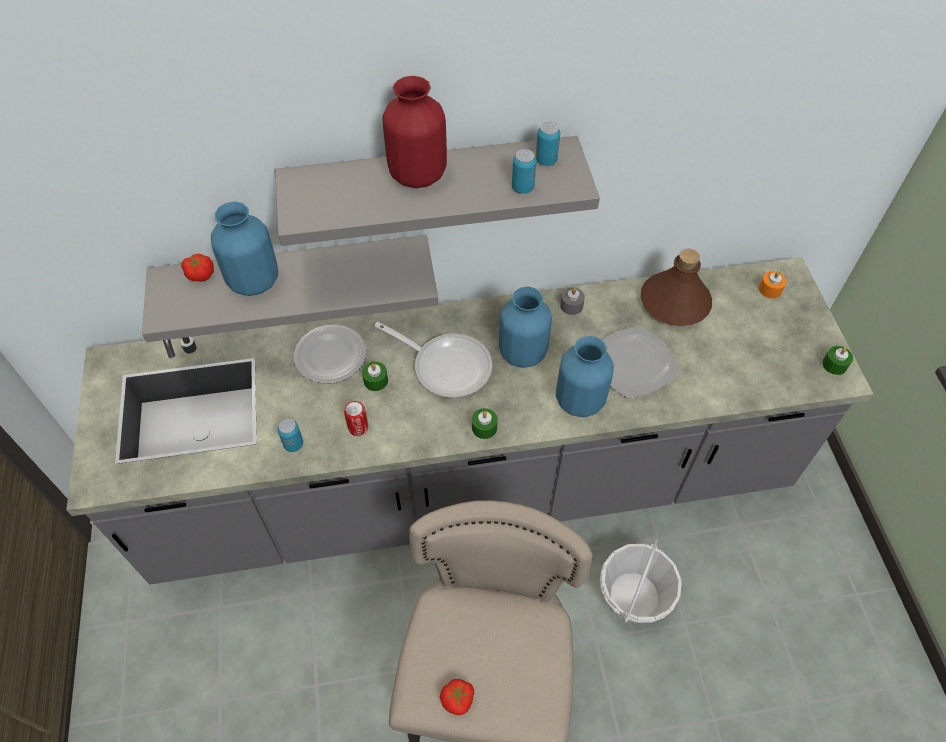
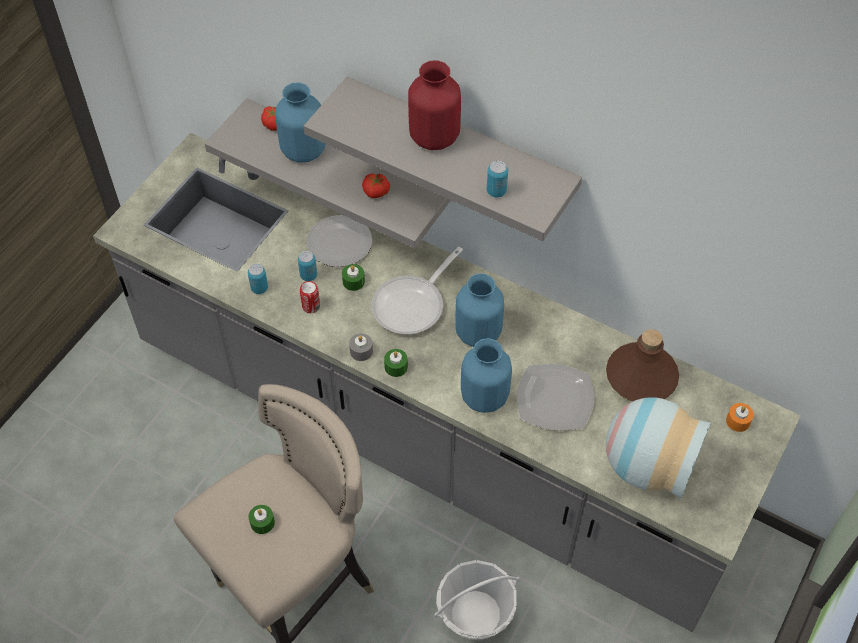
camera: 40 degrees right, 0 degrees up
frying pan [375,322,492,397] -> frying pan turned 60 degrees clockwise [371,247,463,335]
tomato [440,679,474,715] -> tomato moved to [362,173,390,198]
can [536,122,560,166] -> can moved to [298,251,317,281]
grey candle [560,287,585,315] -> grey candle moved to [349,333,373,361]
green candle [822,346,853,375] -> green candle moved to [249,505,275,534]
none -> vase [606,397,711,498]

